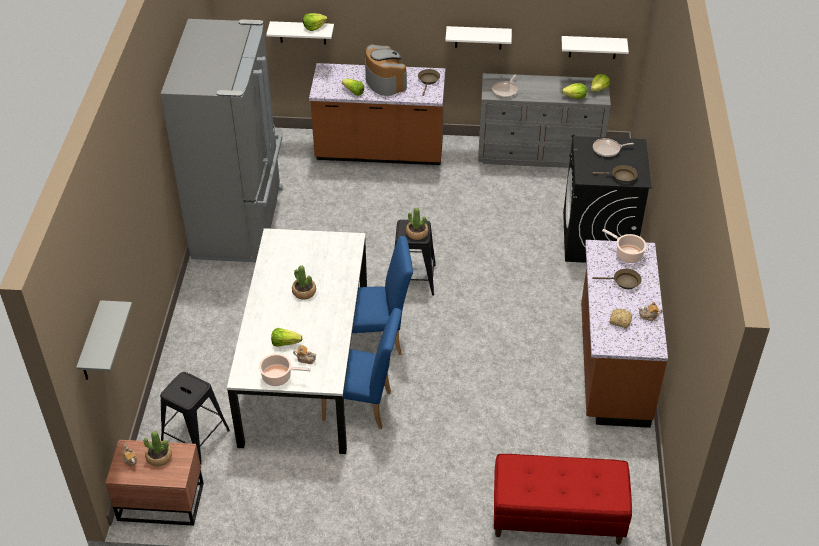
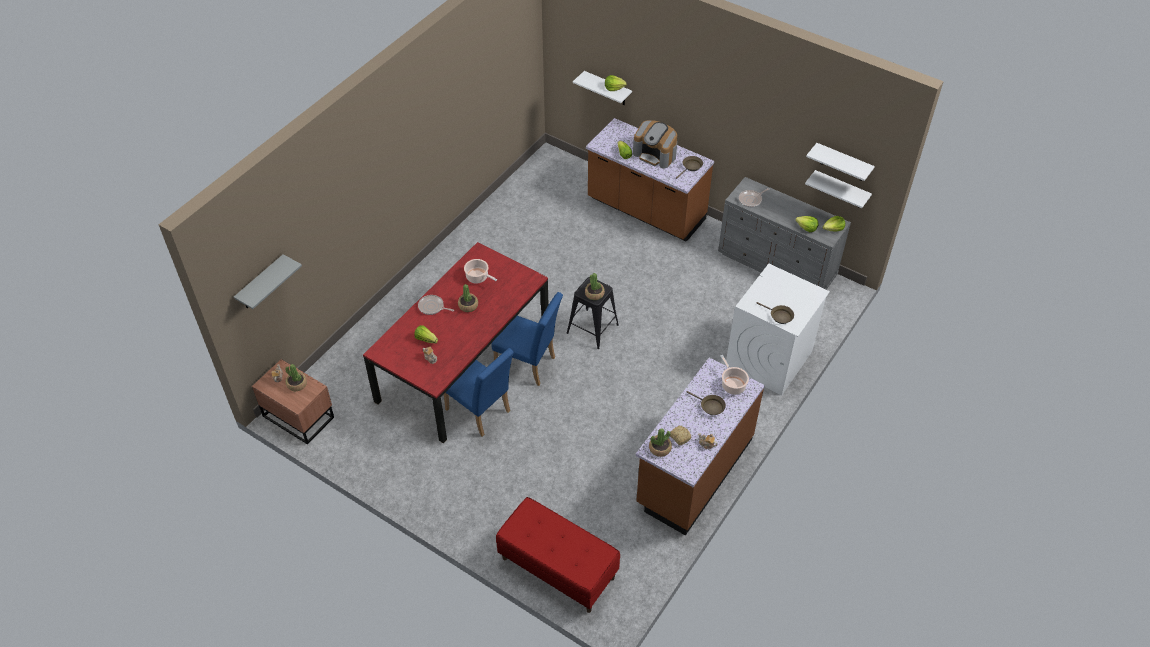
camera: 30 degrees right, 5 degrees up
black stool [160,372,230,464] -> none
grey fridge [161,19,283,262] -> none
white dining table [227,228,367,454] -> red dining table [363,242,549,443]
cooking pot [259,354,311,386] -> cooking pot moved to [464,259,497,283]
coffee machine [365,44,407,96] -> coffee machine turned 120 degrees clockwise [633,120,677,168]
white shelf [445,26,512,49] -> white shelf moved to [806,143,875,181]
black washing machine [563,136,652,263] -> white washing machine [726,264,830,396]
frying pan [593,138,634,157] -> frying pan moved to [418,295,454,315]
none -> potted plant [649,428,672,457]

